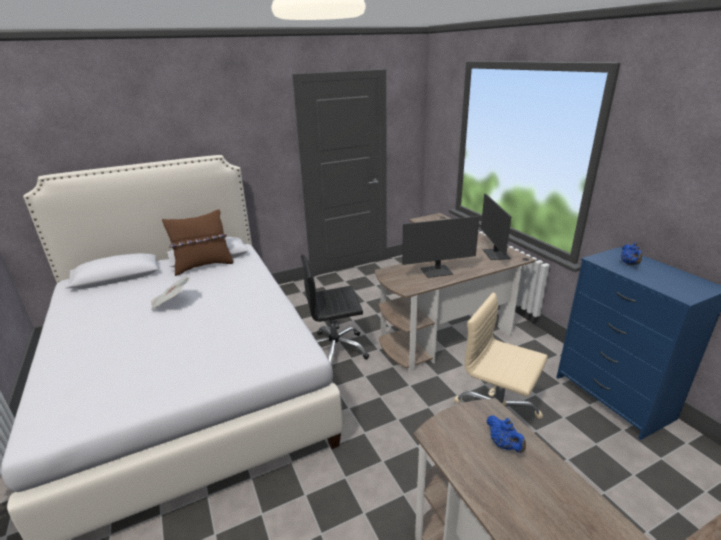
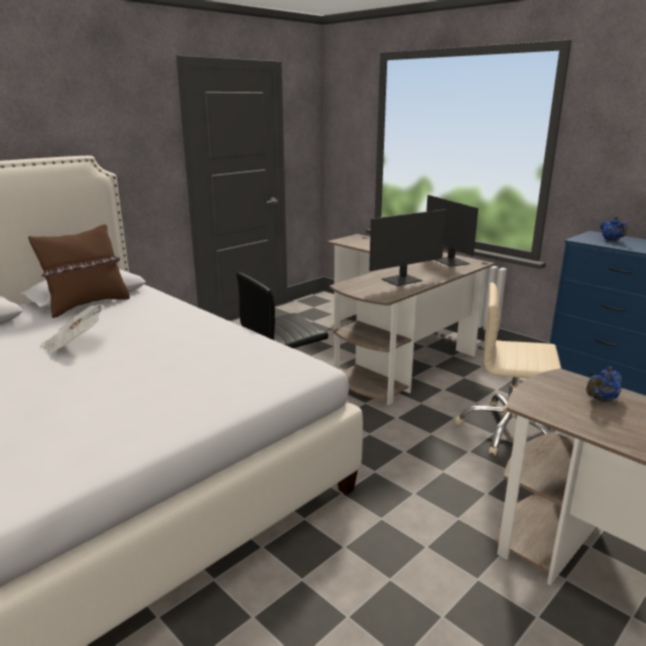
camera: 20 degrees left, 5 degrees down
blue teapot [486,415,526,453] -> blue teapot turned 105 degrees clockwise [586,366,622,402]

